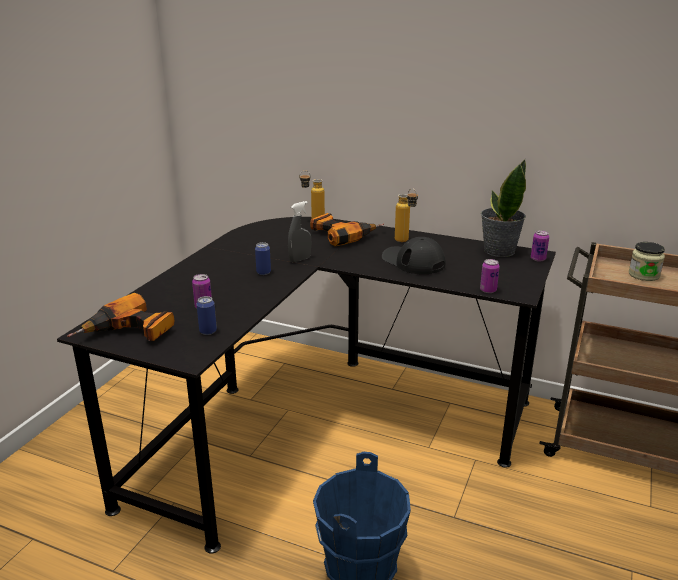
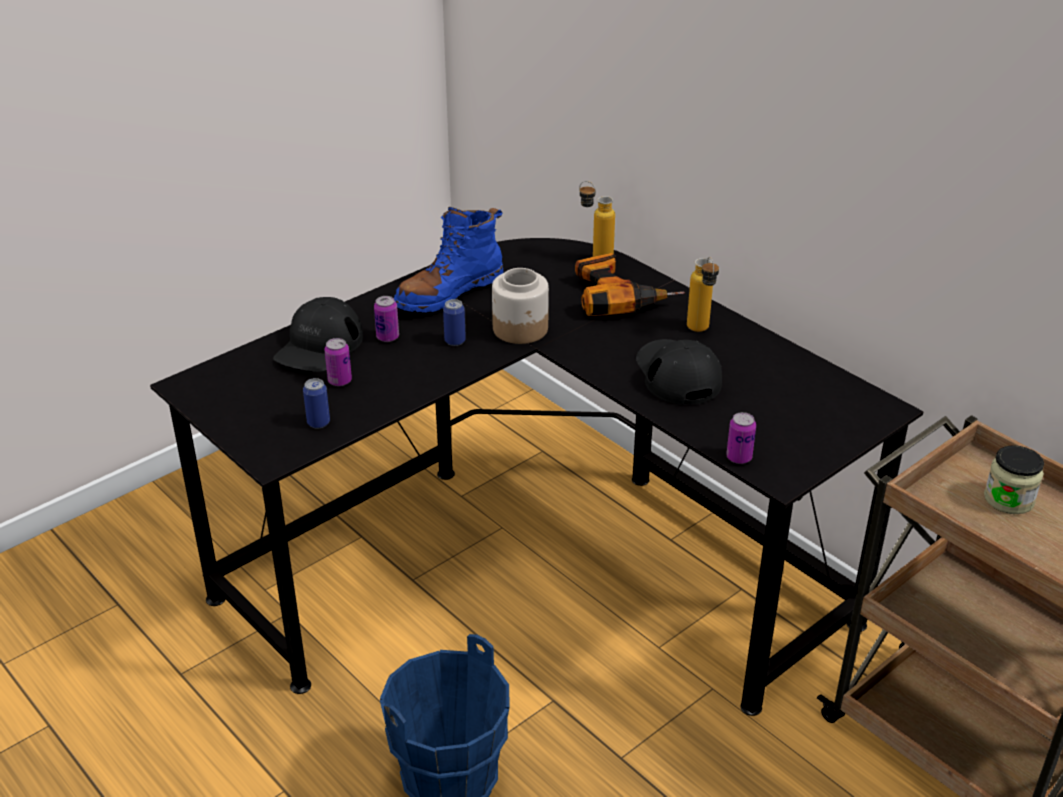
camera: 25 degrees right, 10 degrees up
power drill [67,293,174,341] -> none
grey spray bottle [288,201,311,262] -> jar [492,268,549,344]
potted plant [481,159,526,257] -> none
can [531,230,549,262] -> can moved to [374,296,399,342]
none -> black cap [273,297,363,372]
none -> blue boot [394,207,503,313]

